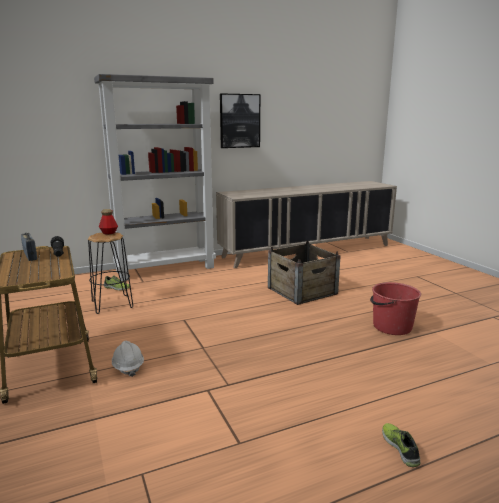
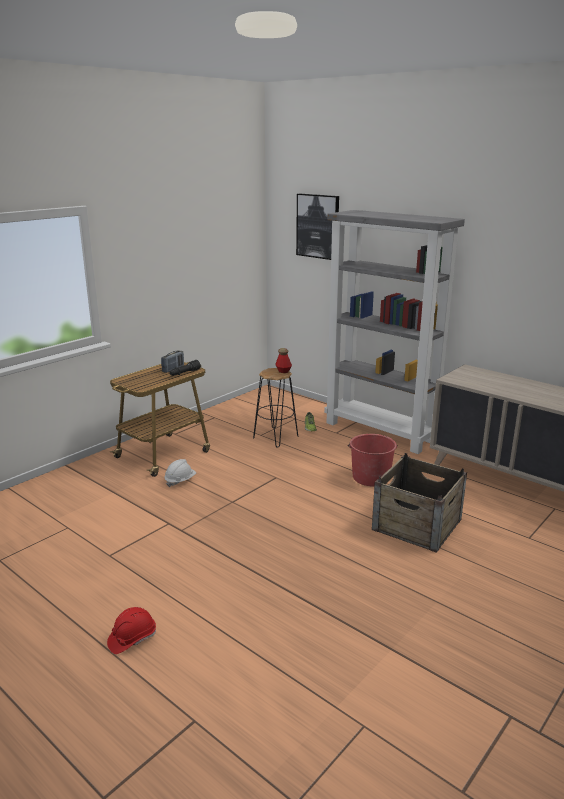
camera: 65 degrees right, 5 degrees up
picture [220,94,260,148] -> picture moved to [296,194,339,260]
red bucket [370,282,421,335] -> red bucket moved to [348,434,398,486]
shoe [382,423,420,467] -> red hard hat [107,607,156,654]

